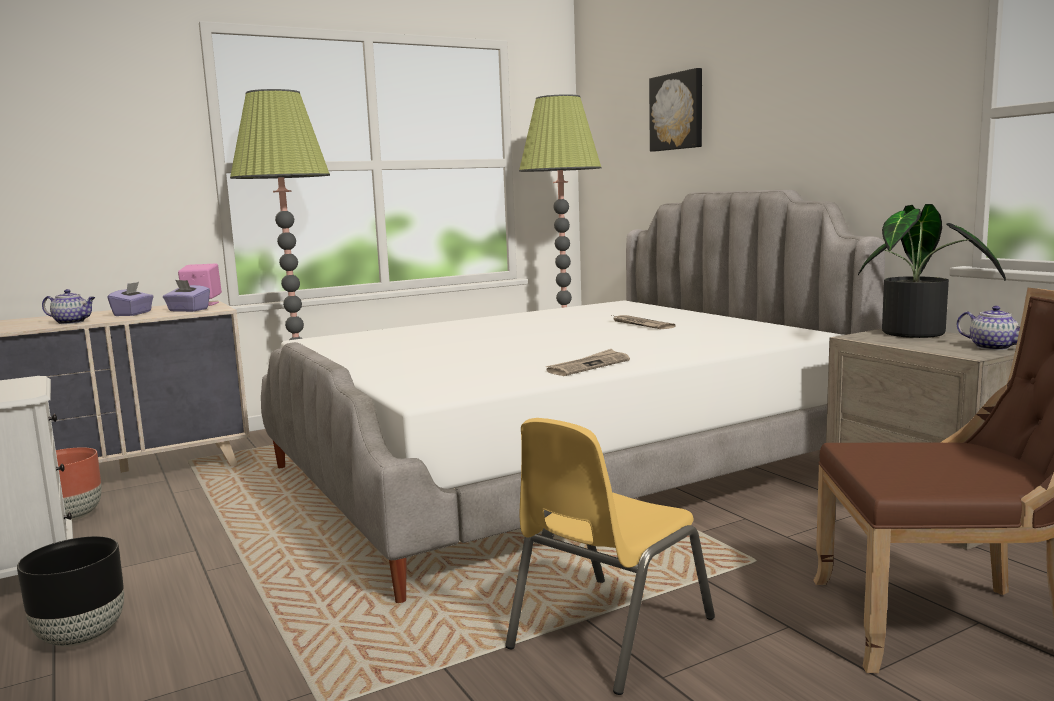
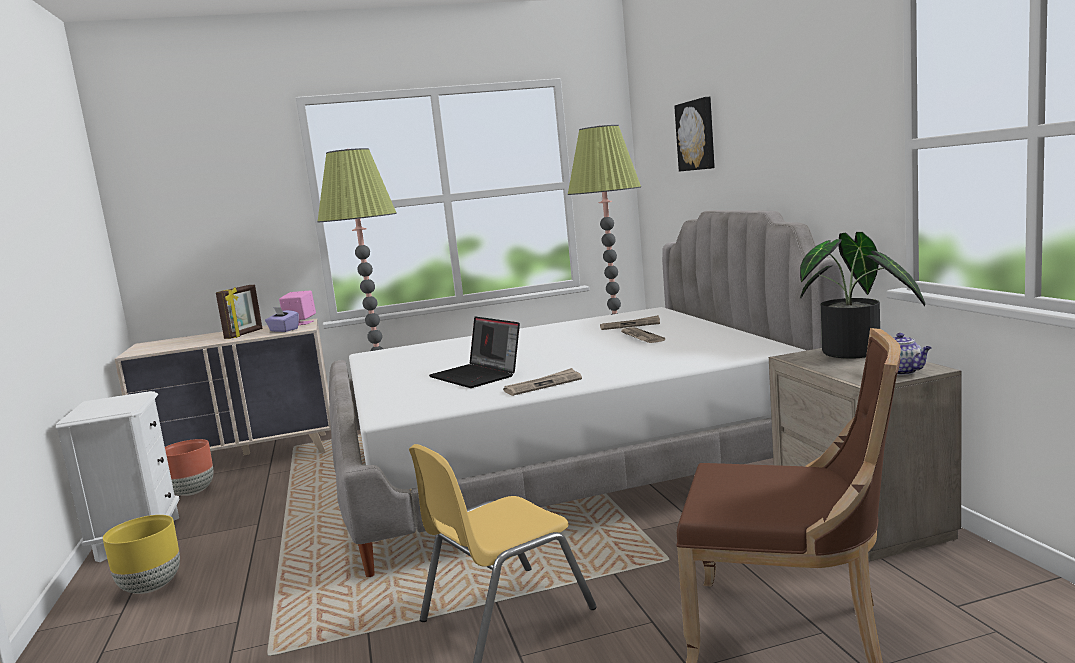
camera: 15 degrees right, 0 degrees up
black planter [17,536,124,647] -> yellow planter [103,515,180,594]
teapot [42,289,95,324] -> none
purple tissue box [107,282,154,316] -> picture frame [216,285,263,339]
none -> laptop [429,316,520,388]
none -> newspaper [600,315,660,330]

